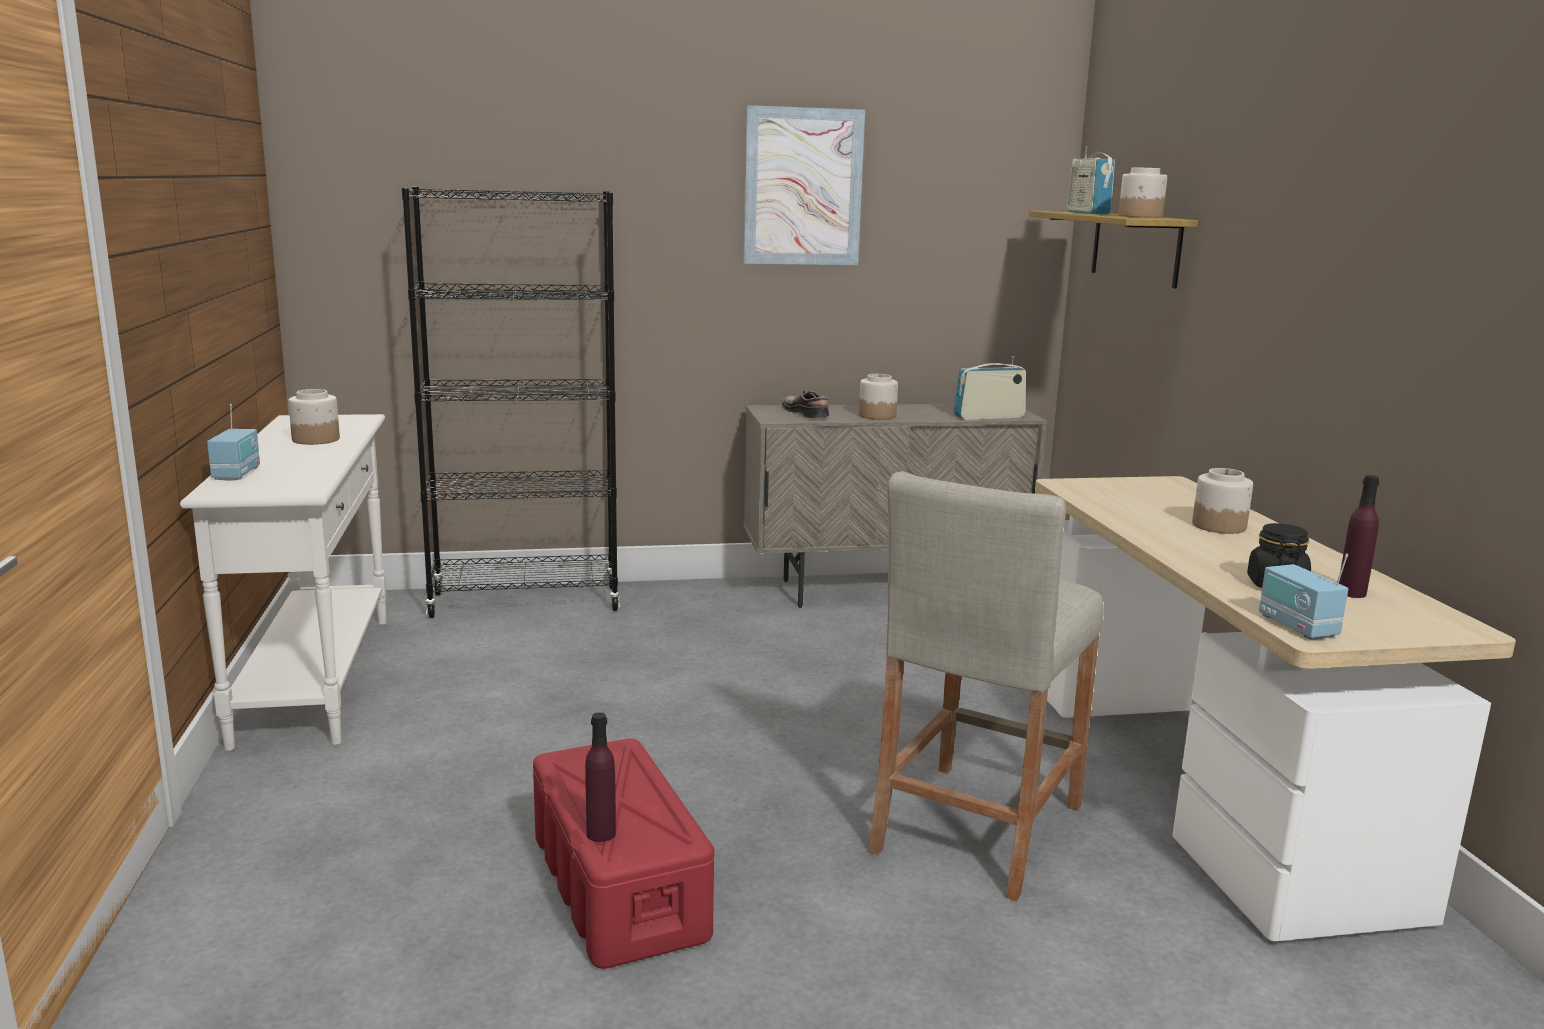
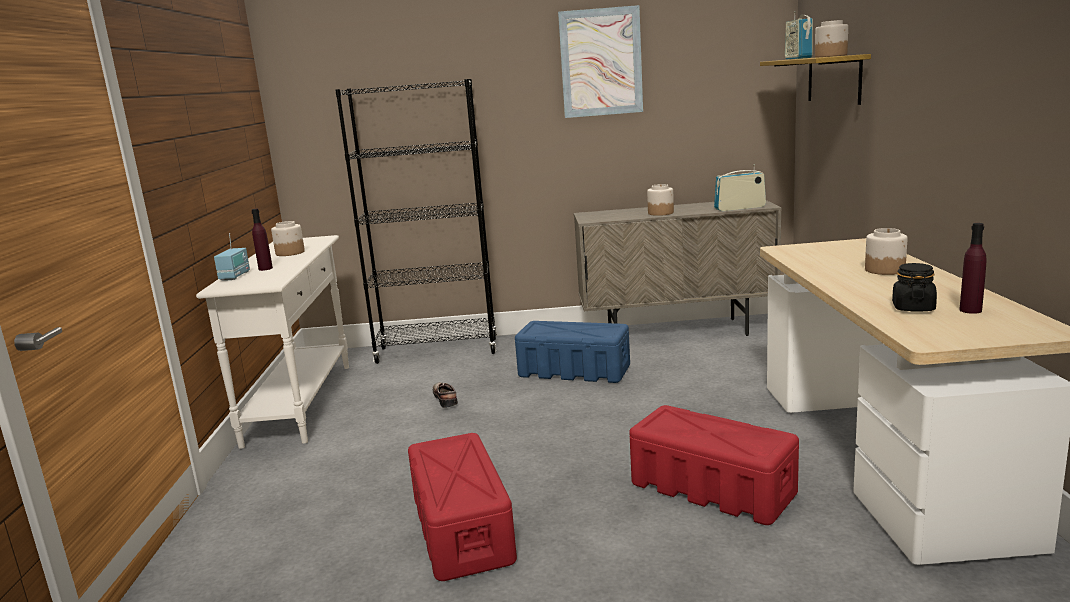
camera: 10 degrees right, 0 degrees up
purple bottle [585,712,616,842] -> purple bottle moved to [251,209,273,271]
shoe [782,390,829,418] -> shoe moved to [433,382,458,408]
beige stool [868,471,1104,901] -> red storage box [629,405,799,525]
radio [1259,554,1348,639] -> none
none -> blue storage box [515,321,630,383]

